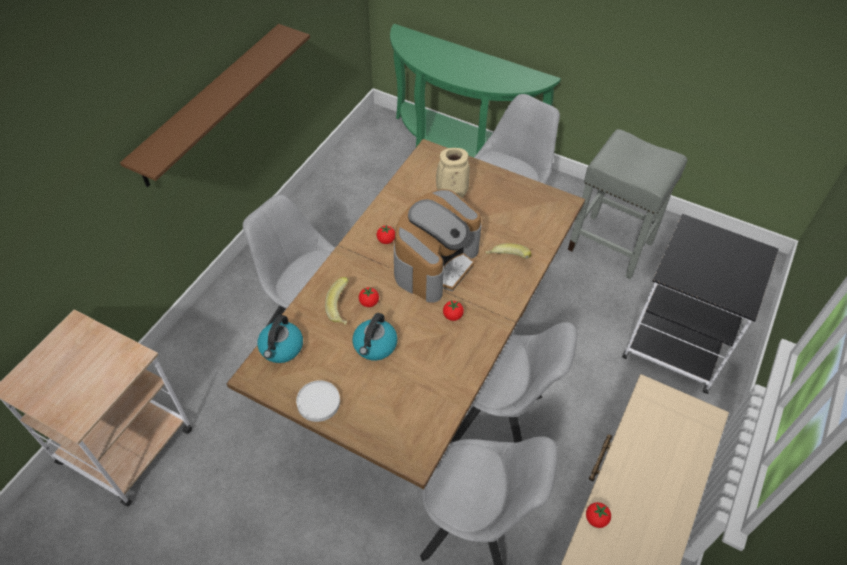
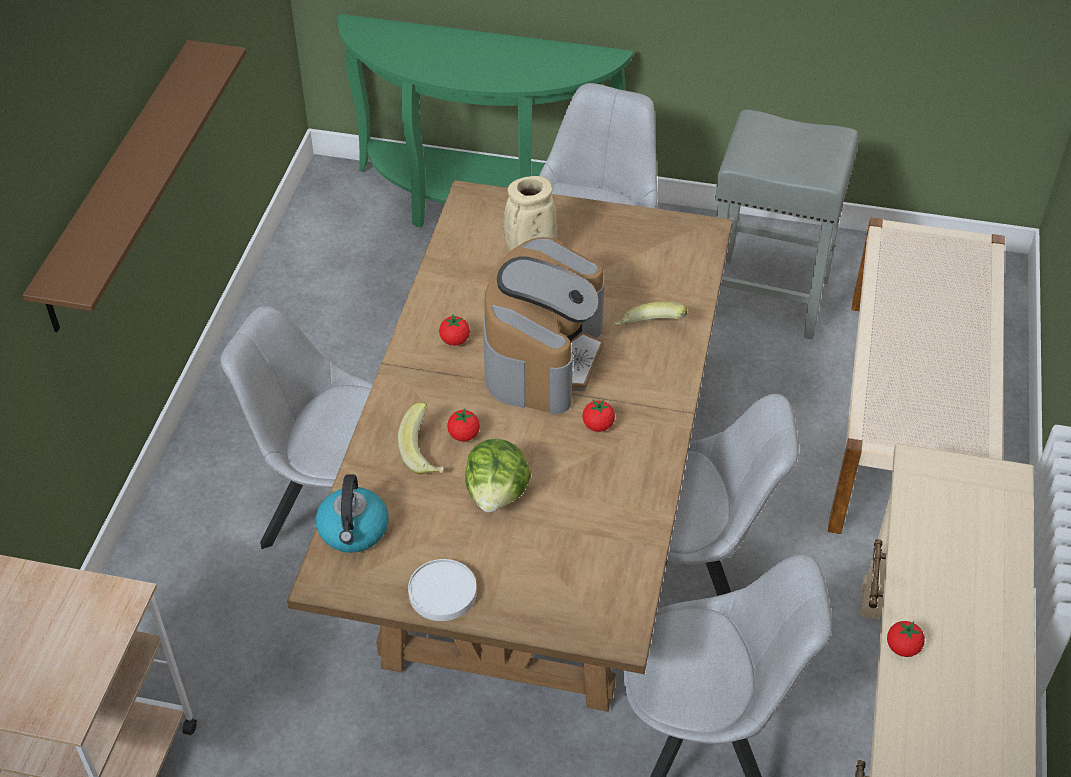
camera: 15 degrees left, 5 degrees down
kettle [352,313,397,360] -> lettuce [465,439,531,512]
black cart [622,214,779,394] -> beige bench [828,217,1005,534]

